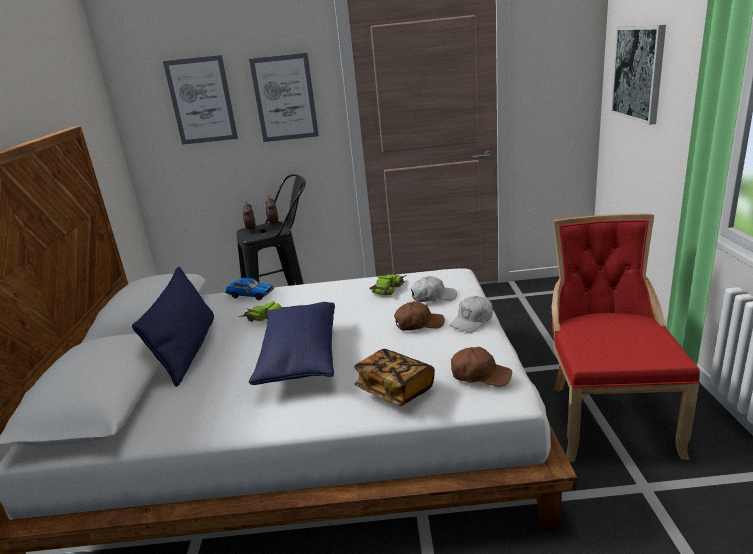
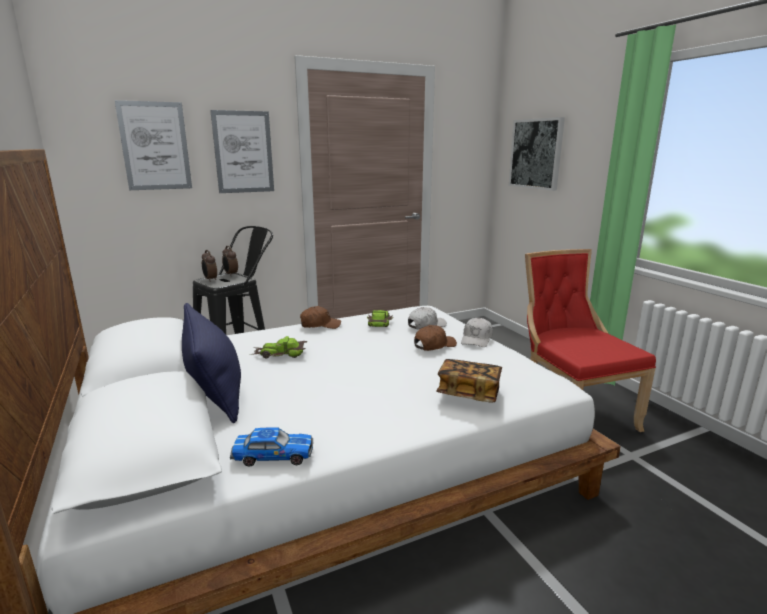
camera: 25 degrees left, 5 degrees down
toy car [225,278,274,300] -> toy car moved to [230,428,313,467]
blue pillow [249,302,335,385] -> none
brown cap [451,347,512,387] -> brown cap moved to [300,306,341,329]

